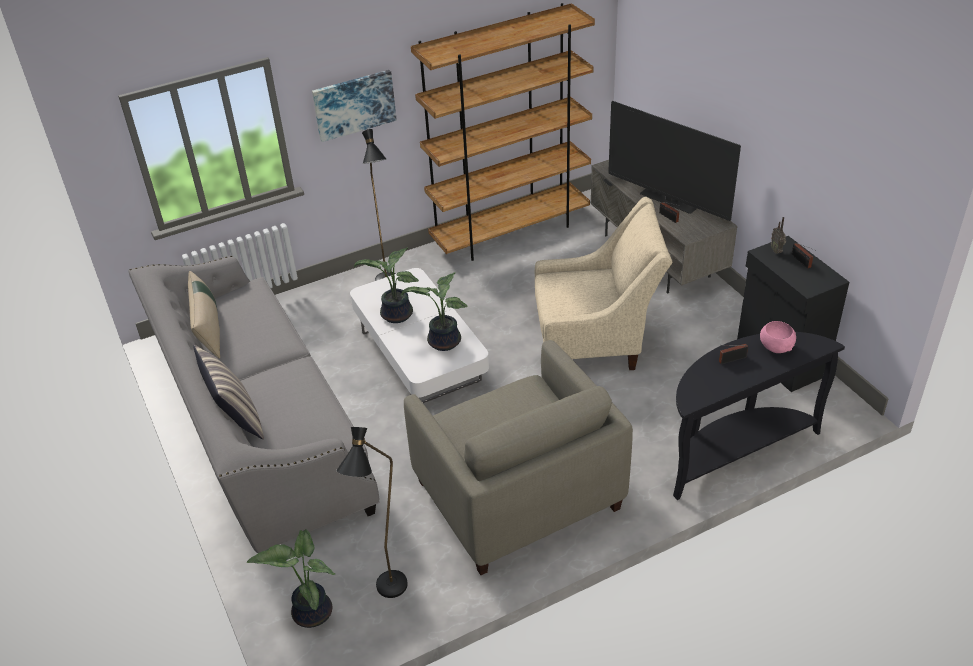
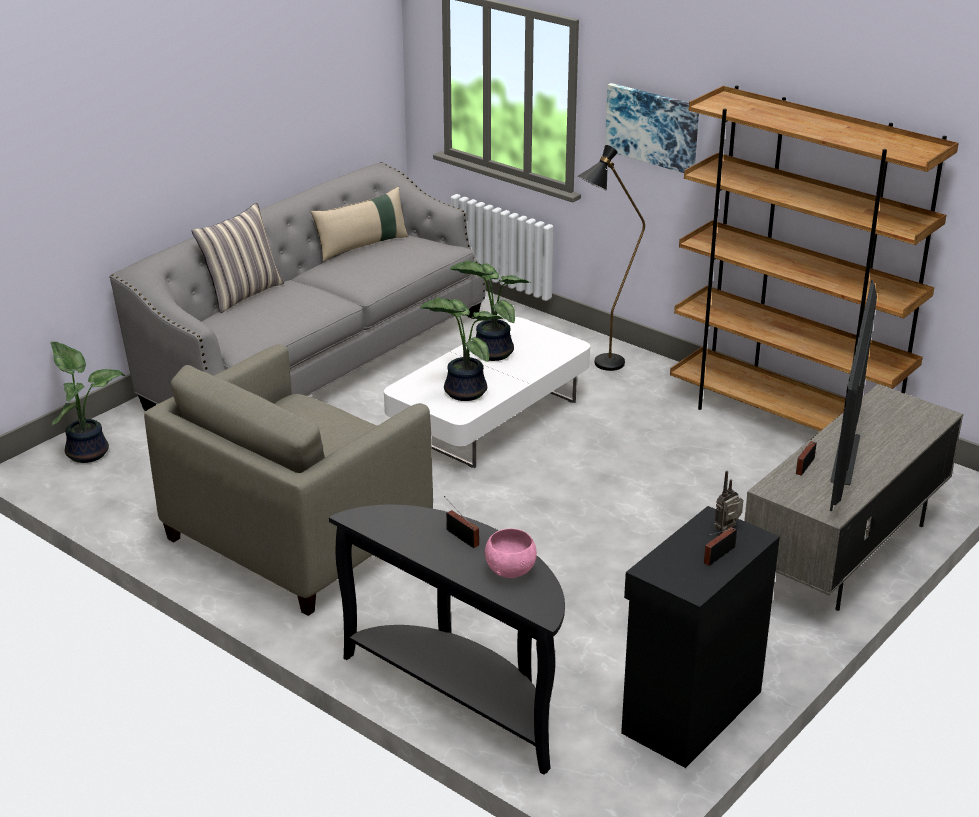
camera: 65 degrees right, 10 degrees down
black floor lamp [337,427,408,598] -> none
beige armchair [535,197,672,370] -> none

